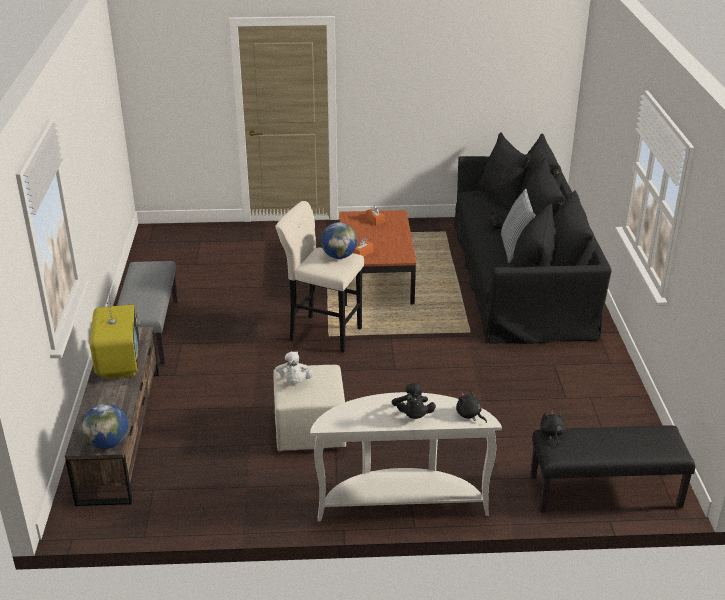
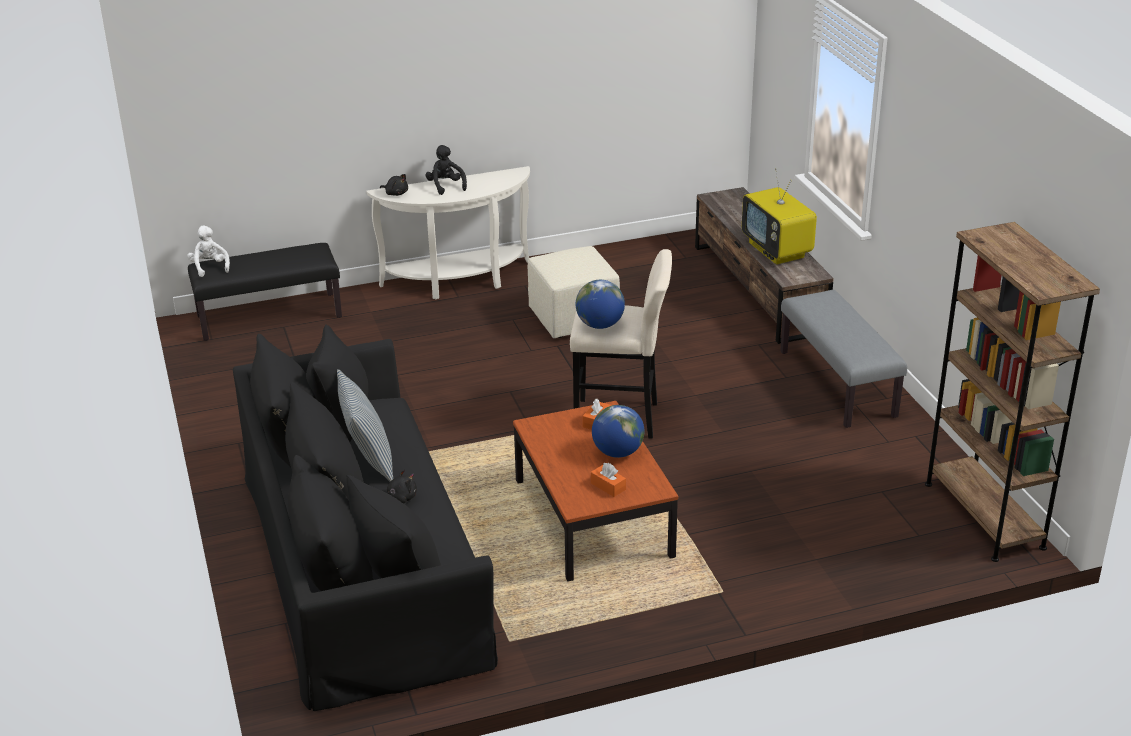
camera: 165 degrees right, 0 degrees up
globe [82,403,128,449] -> globe moved to [592,405,644,458]
white plush toy [275,351,313,384] -> white plush toy moved to [187,225,230,277]
black plush toy [541,410,566,445] -> none
none -> brown bookcase [925,222,1100,562]

